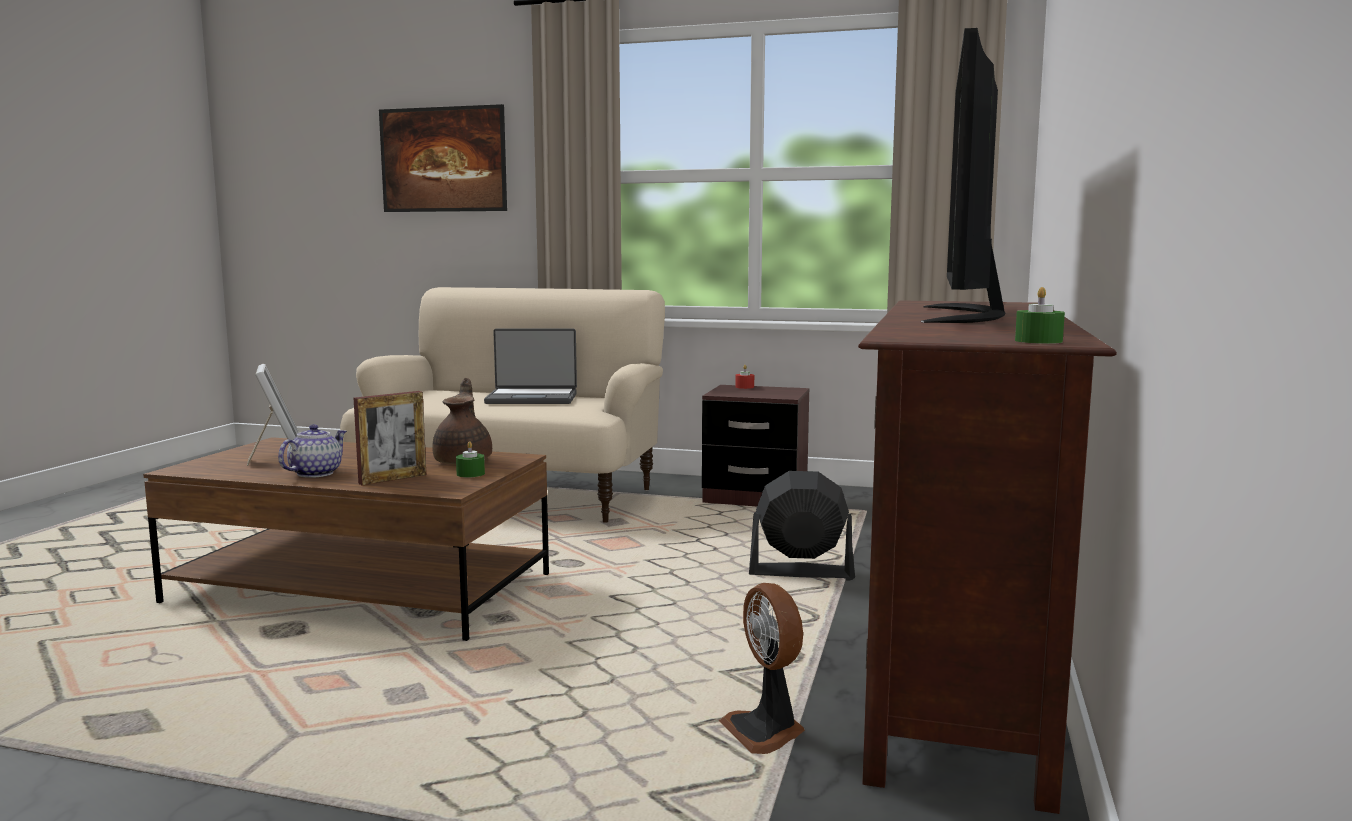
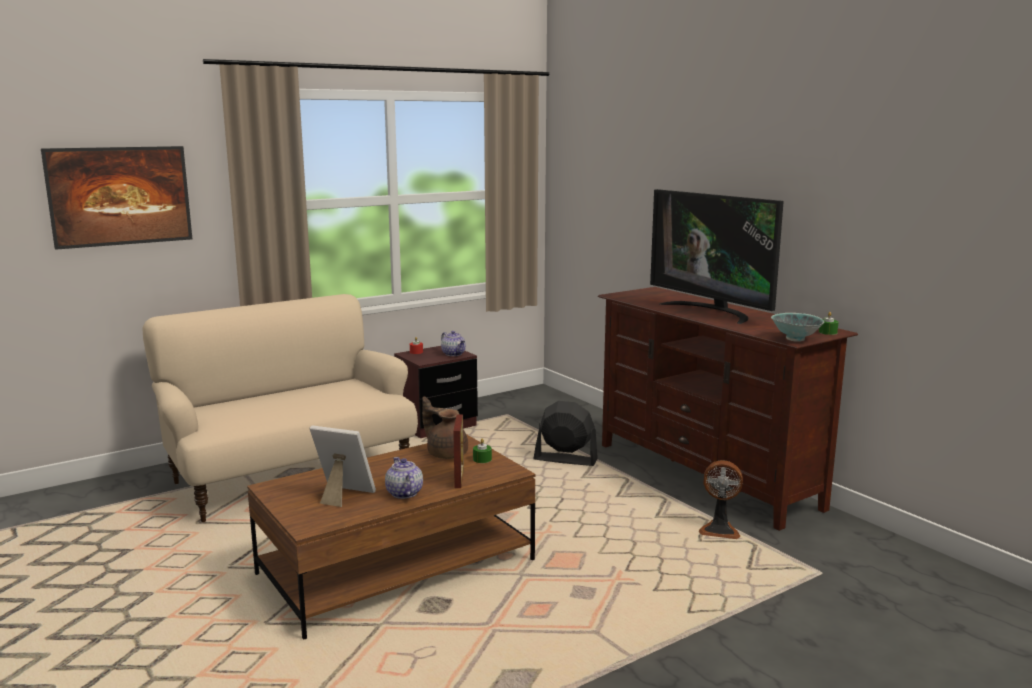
camera: 50 degrees left, 5 degrees up
laptop [484,329,577,404] -> none
black fan [749,471,855,580] -> black fan turned 60 degrees clockwise [533,401,598,466]
none -> teapot [441,331,466,356]
none -> bowl [771,313,824,342]

